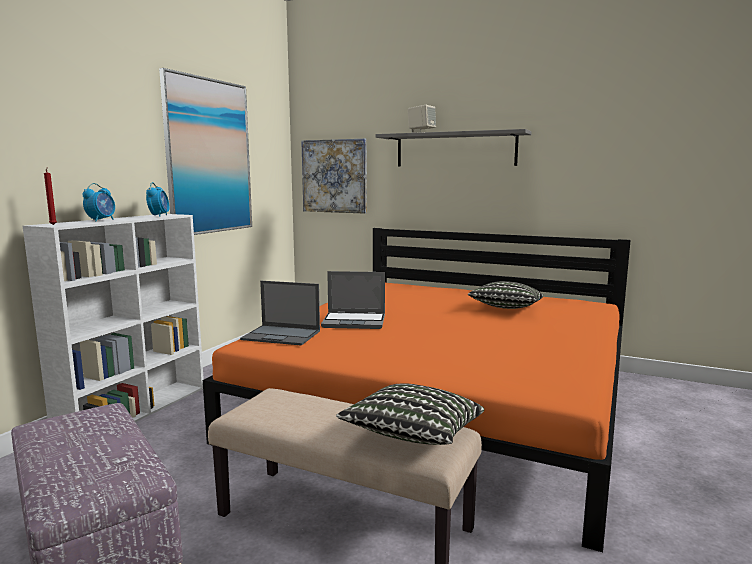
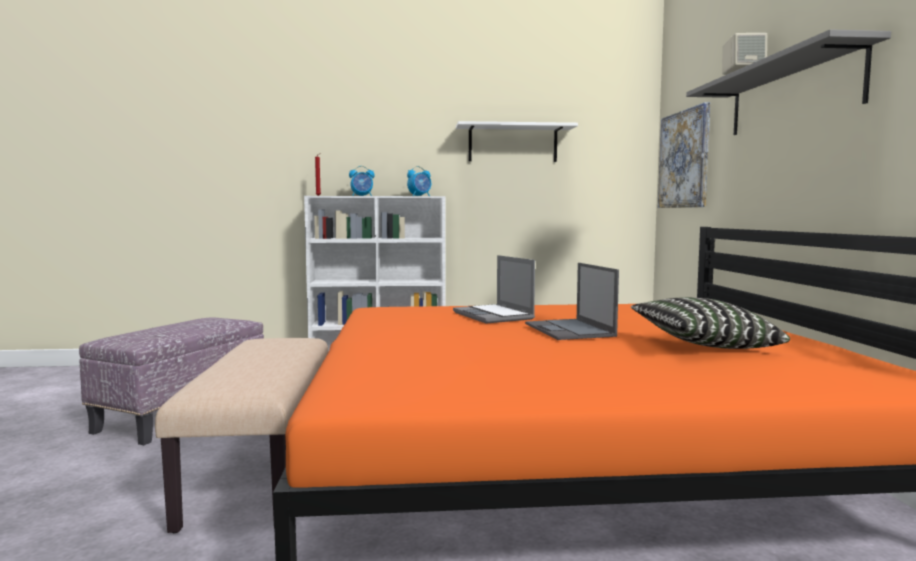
camera: 60 degrees right, 5 degrees down
picture [159,68,252,235] -> white shelf [456,121,578,162]
laptop [240,281,320,346] -> laptop moved to [525,263,619,340]
pillow [336,383,484,445] -> none

